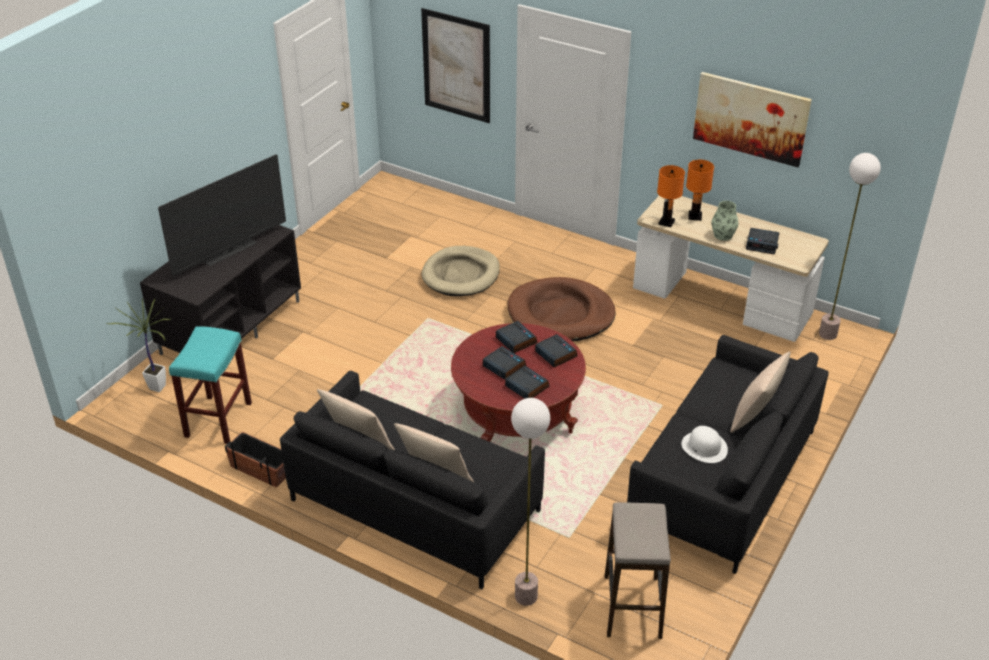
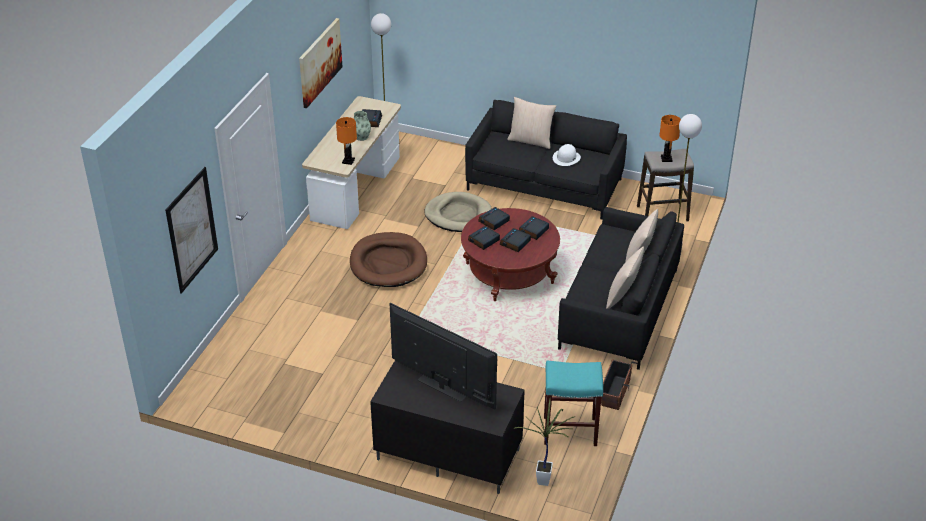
camera: 100 degrees left, 0 degrees up
beige dog bed [422,246,500,296] -> beige dog bed moved to [424,192,492,232]
orange table lamp [686,160,714,221] -> orange table lamp moved to [659,115,681,162]

